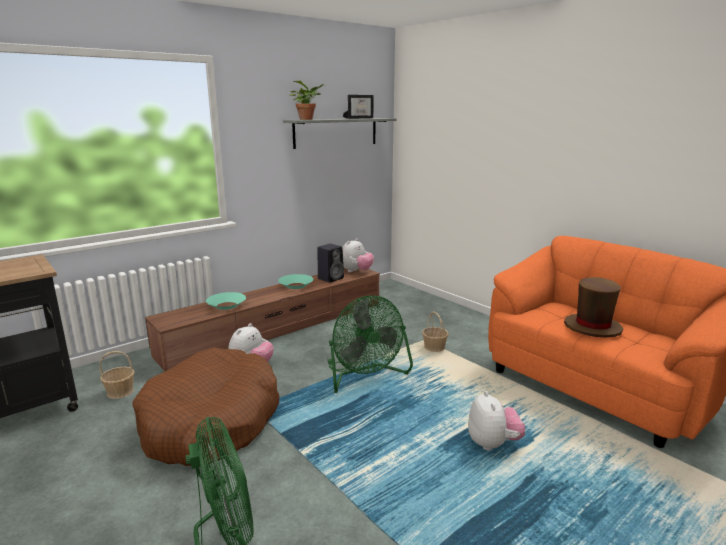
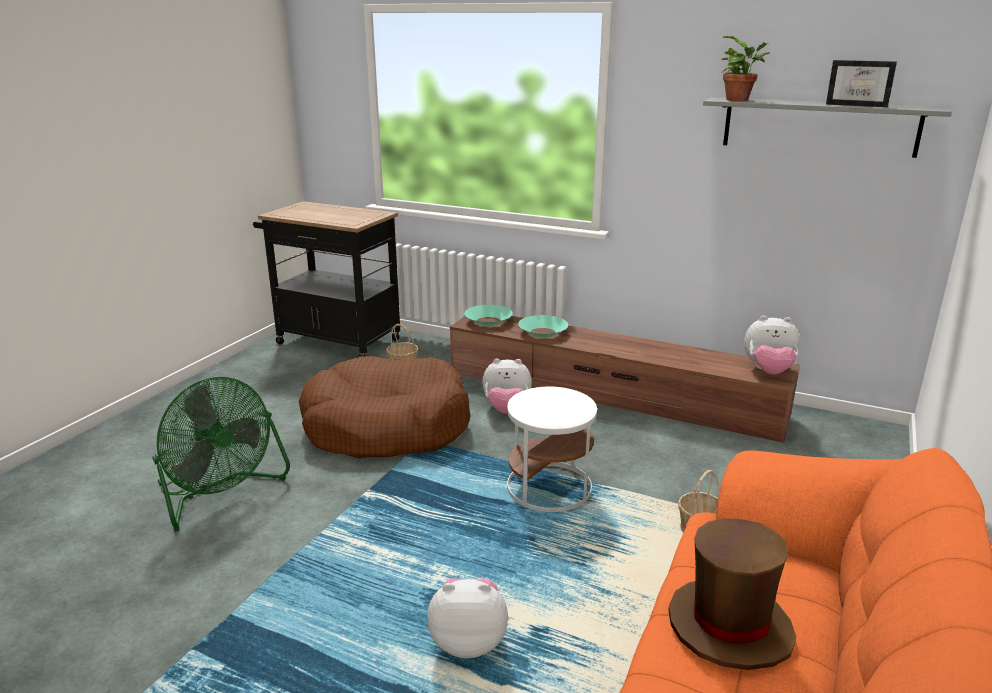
camera: 65 degrees right, 5 degrees up
turquoise bowl [278,274,314,289] -> turquoise bowl moved to [464,305,513,326]
black speaker [317,244,344,283] -> none
green fan [328,295,413,393] -> white side table [507,387,597,512]
plush toy [468,391,525,450] -> plush toy turned 150 degrees counterclockwise [427,578,508,658]

